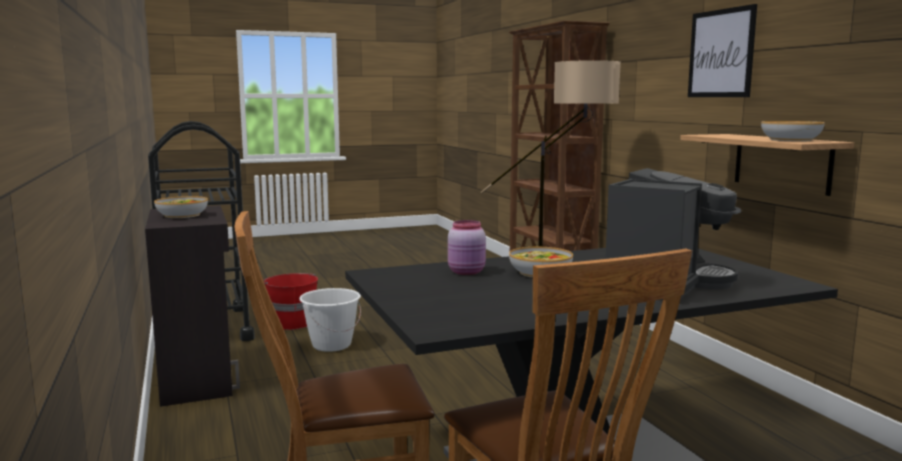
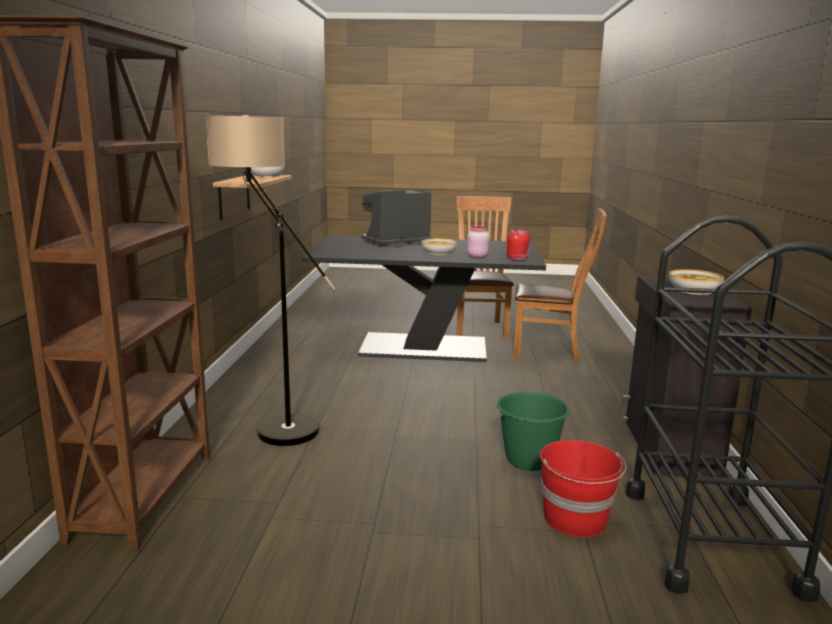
camera: 155 degrees left, 5 degrees up
white bucket [299,288,361,352] -> green bucket [495,392,570,471]
picture [688,4,757,97] -> none
none -> red jar [507,229,530,261]

